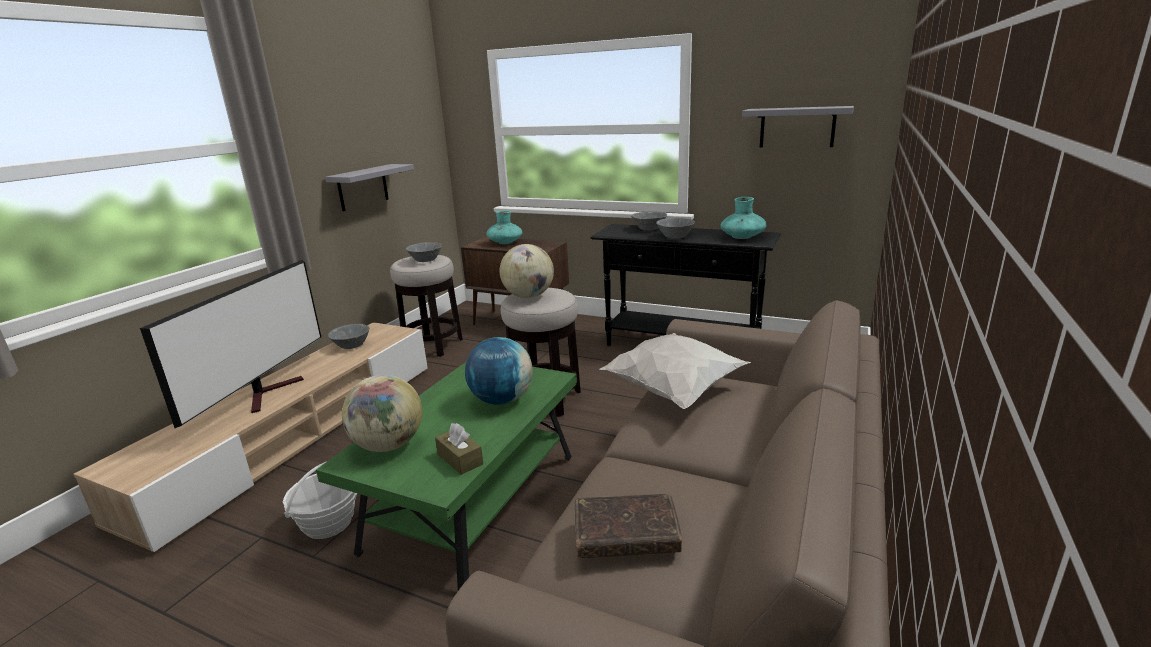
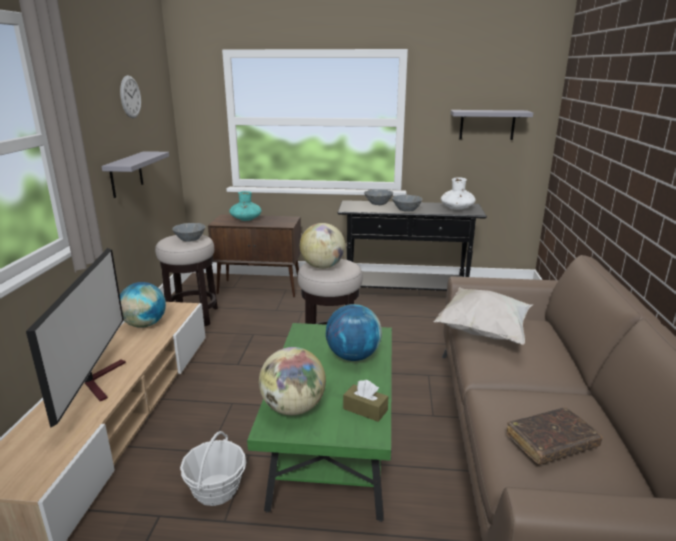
camera: 20 degrees left, 0 degrees up
grey bowl [328,324,370,349] -> globe [120,282,166,328]
turquoise vase [721,197,766,239] -> white vase [441,177,476,210]
none -> wall clock [120,75,141,118]

